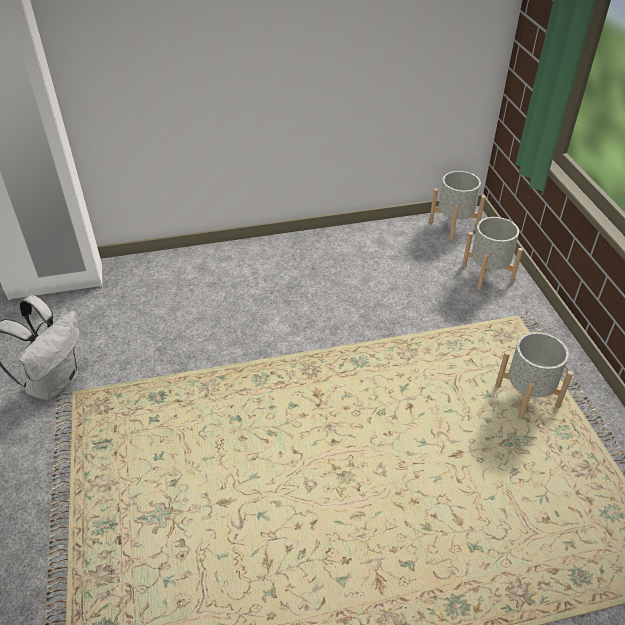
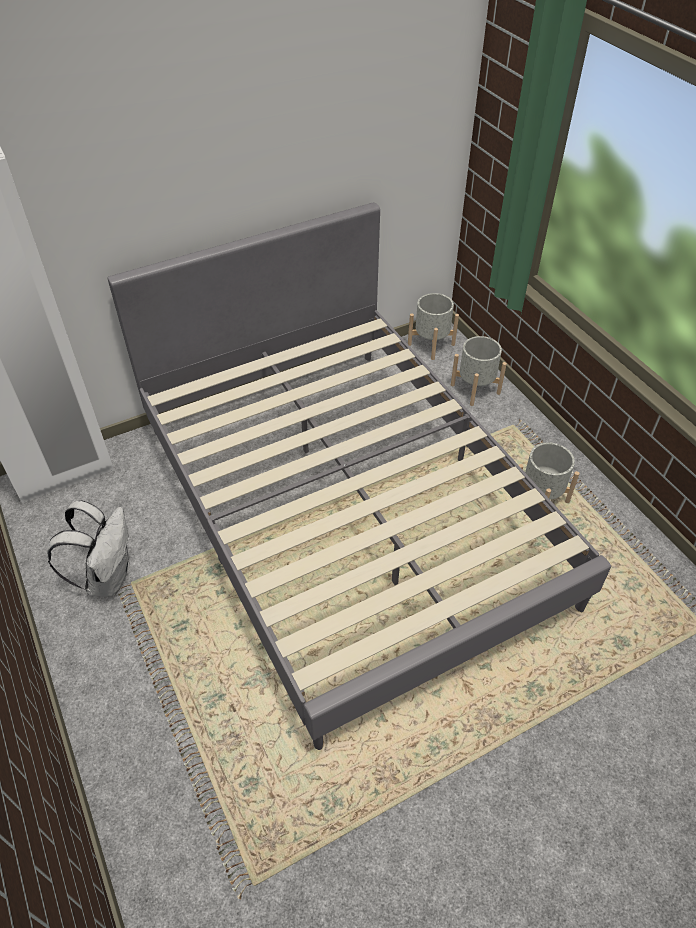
camera: 15 degrees left, 5 degrees up
none -> grey bed [107,202,611,750]

